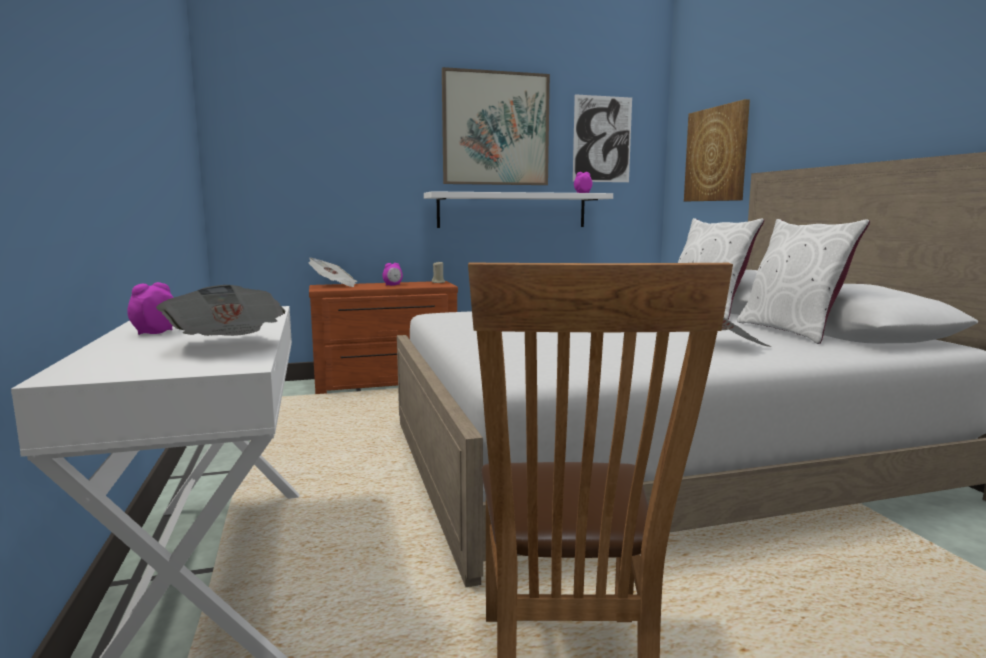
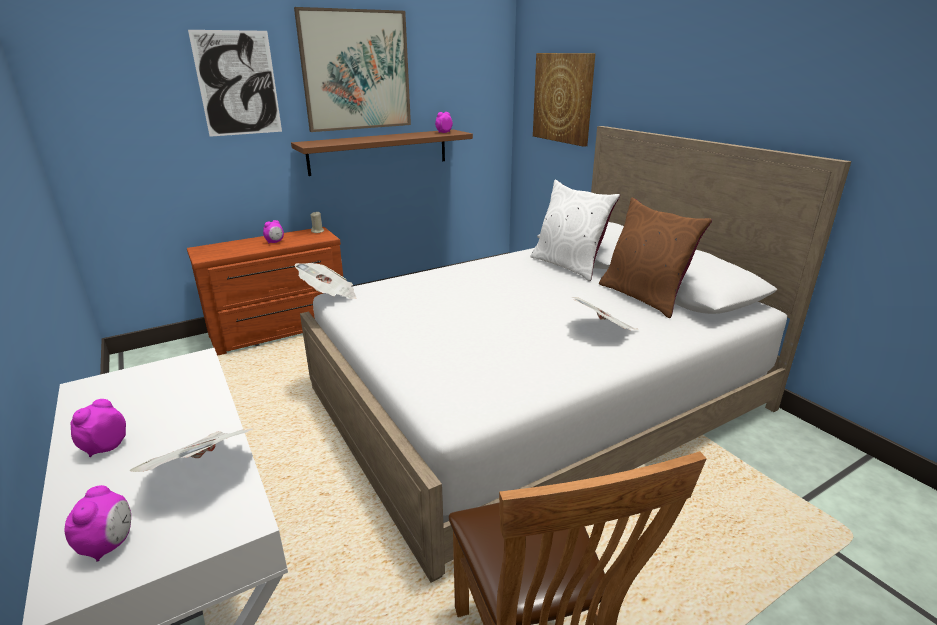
camera: 15 degrees left, 15 degrees up
newspaper [309,258,357,287] -> newspaper moved to [294,263,356,299]
white shelf [424,191,613,228] -> brown shelf [291,129,473,176]
picture [573,94,632,182] -> picture moved to [188,30,282,137]
white pillow [737,219,870,344] -> brown pillow [599,197,712,318]
none -> alarm clock [64,485,131,562]

